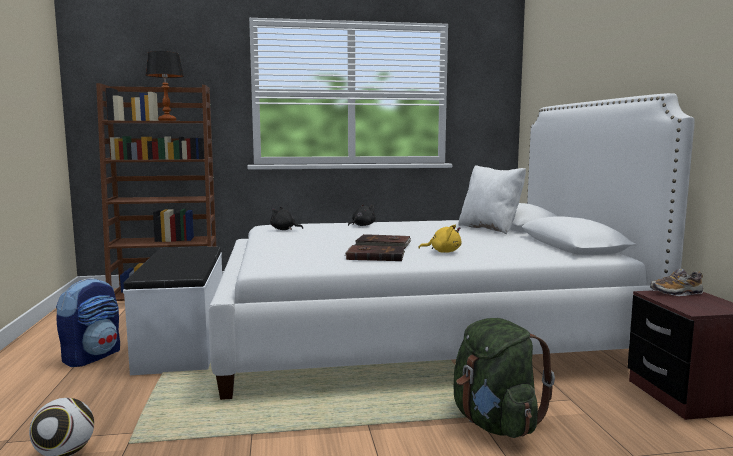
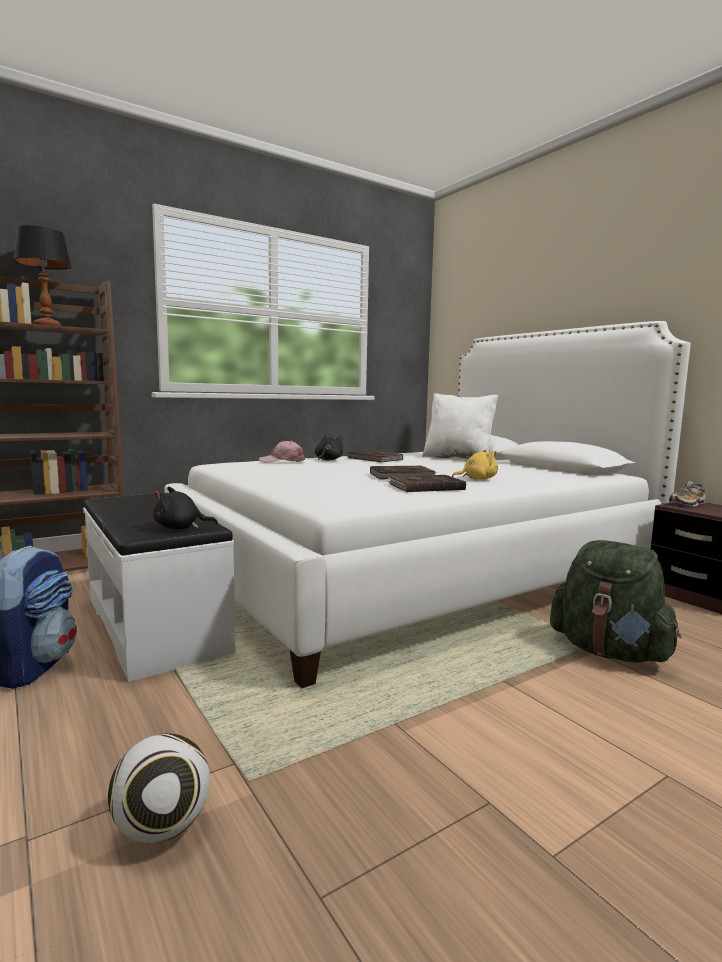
camera: 25 degrees left, 0 degrees up
black plush toy [270,207,303,230] -> black plush toy moved to [153,487,218,529]
none -> pink cap [259,441,305,463]
none -> brown book [347,450,403,462]

